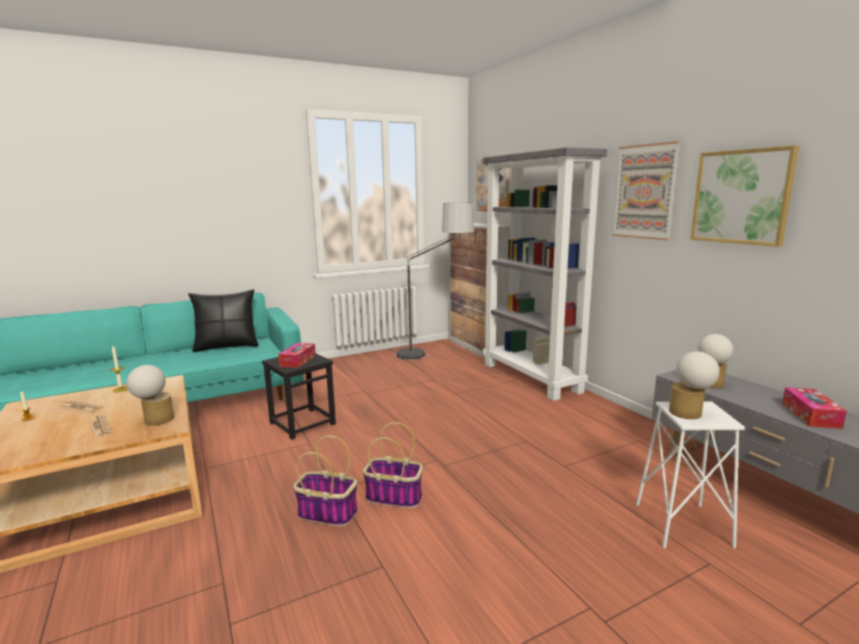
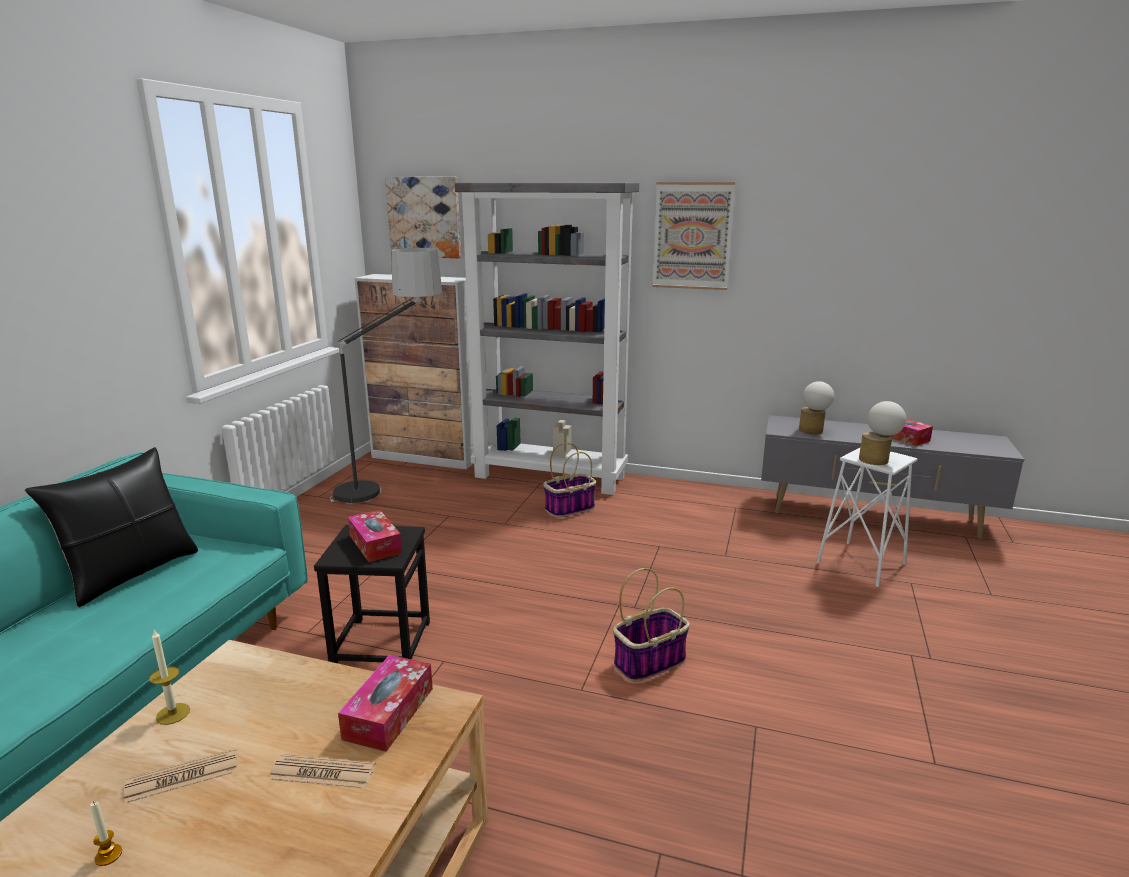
camera: 45 degrees left, 5 degrees up
table lamp [127,365,174,426] -> tissue box [338,655,433,752]
basket [294,435,357,526] -> basket moved to [543,443,596,517]
picture [690,145,799,247] -> none

